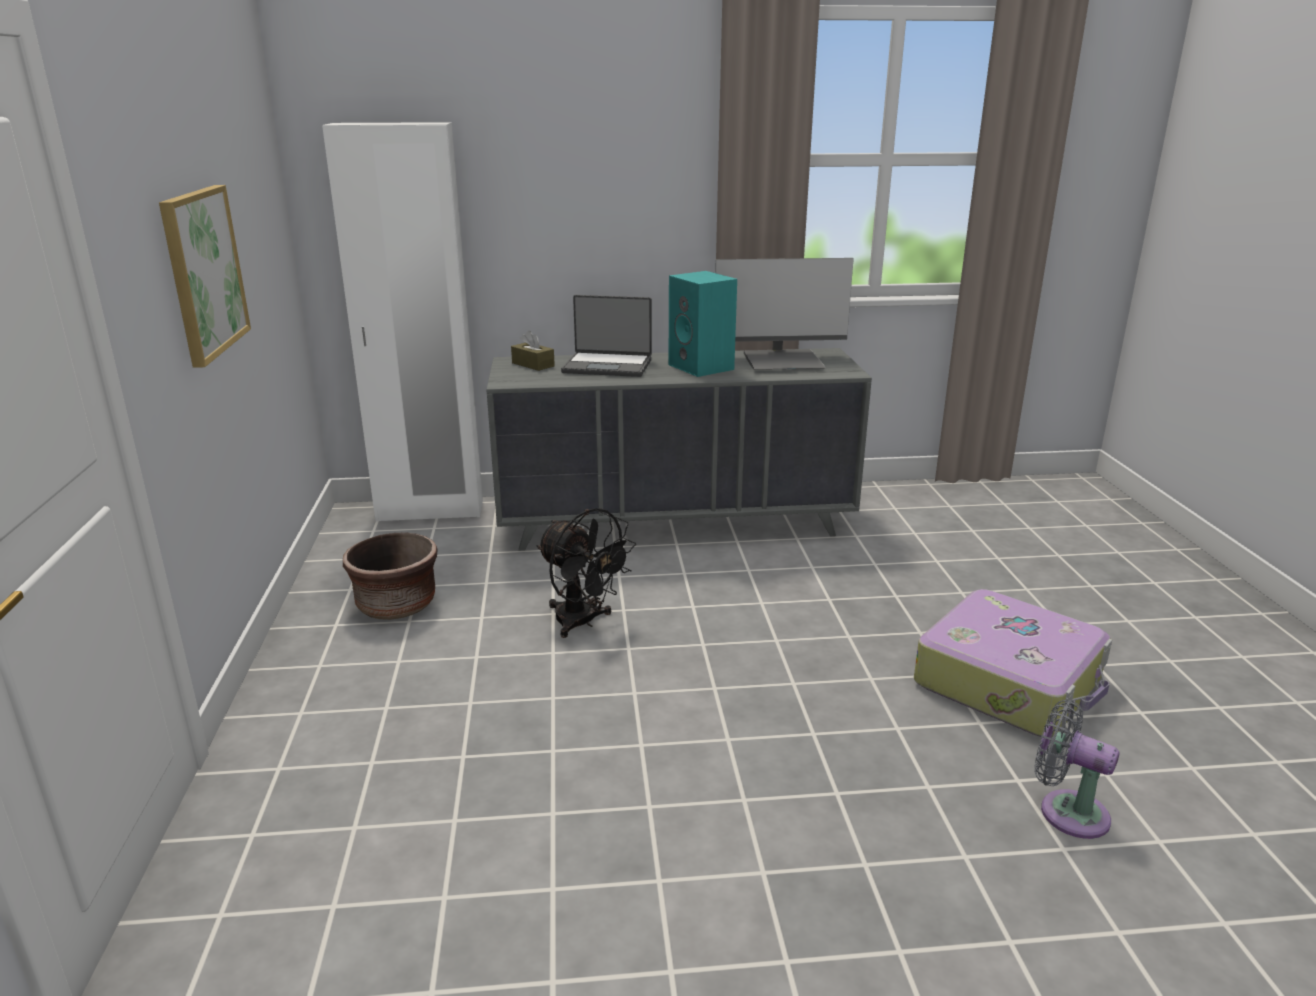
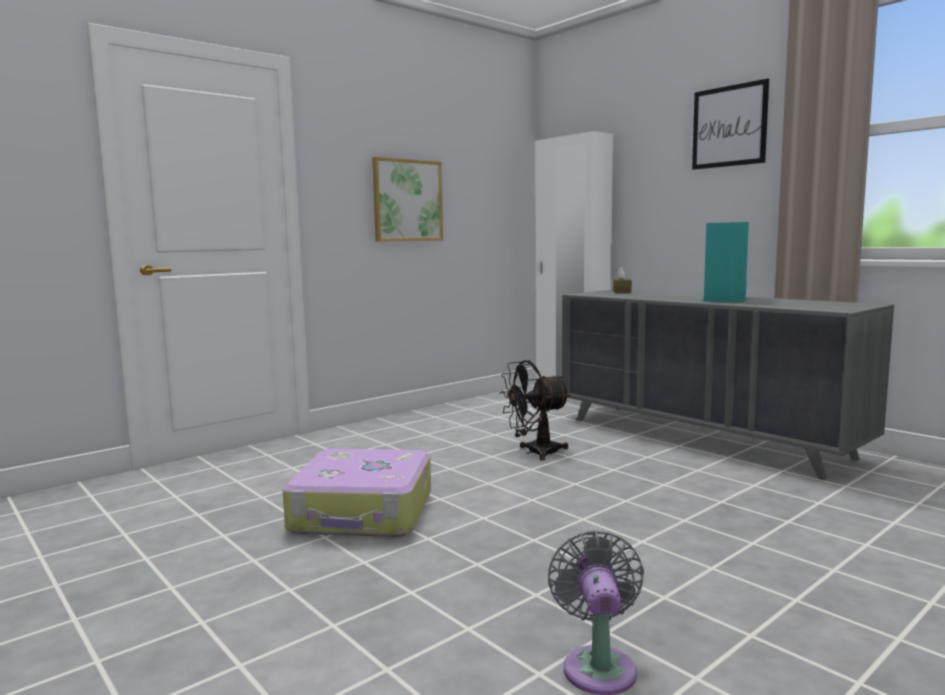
camera: 55 degrees right, 15 degrees down
brown planter [343,532,438,620] -> none
black fan [536,508,636,638] -> black fan turned 60 degrees clockwise [500,360,570,460]
laptop [561,295,652,377] -> none
monitor [715,258,854,370] -> none
suitcase [914,589,1112,737] -> suitcase moved to [283,449,431,537]
none -> picture [692,79,769,170]

